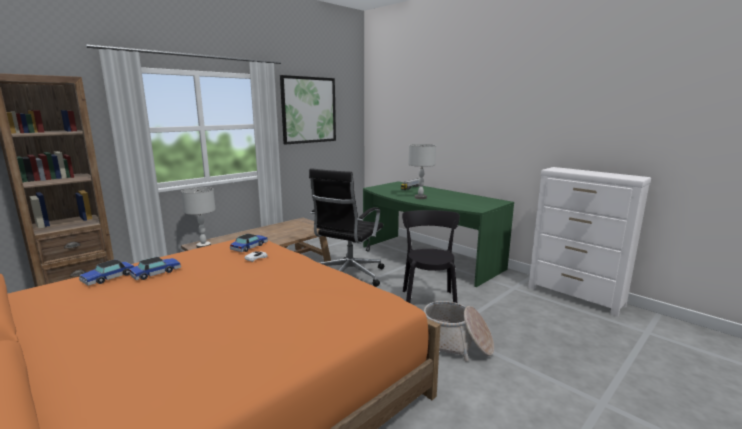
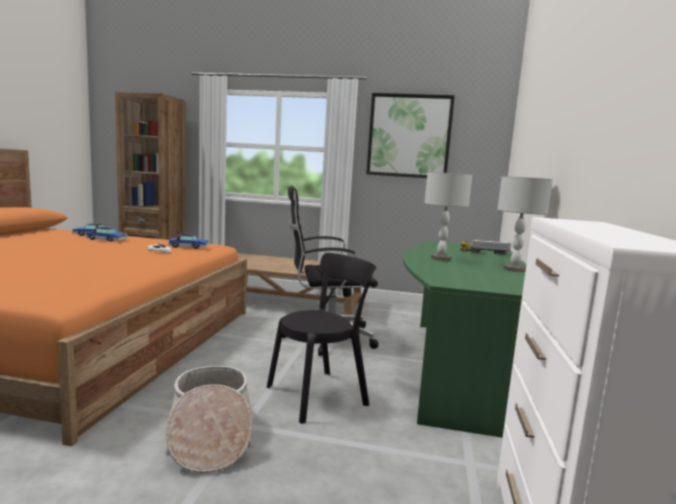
camera: 55 degrees right, 5 degrees down
grey table lamp [181,187,216,248] -> grey table lamp moved to [497,176,553,272]

